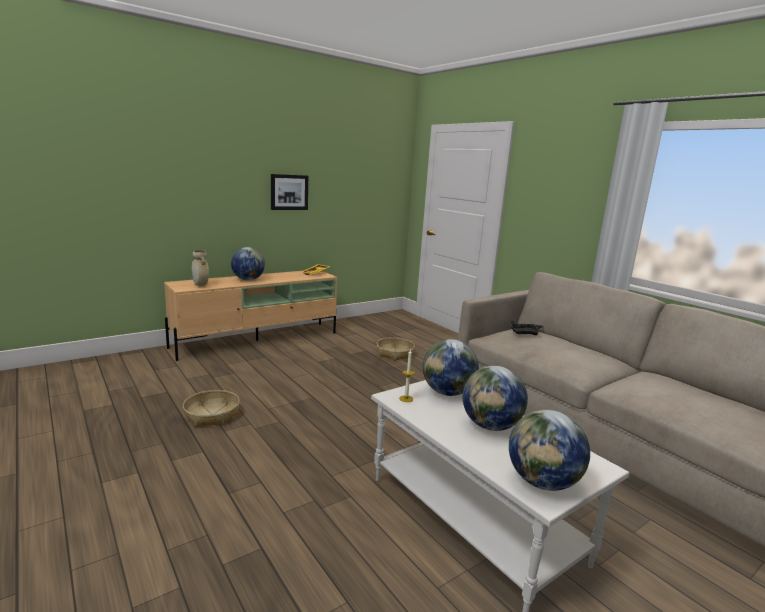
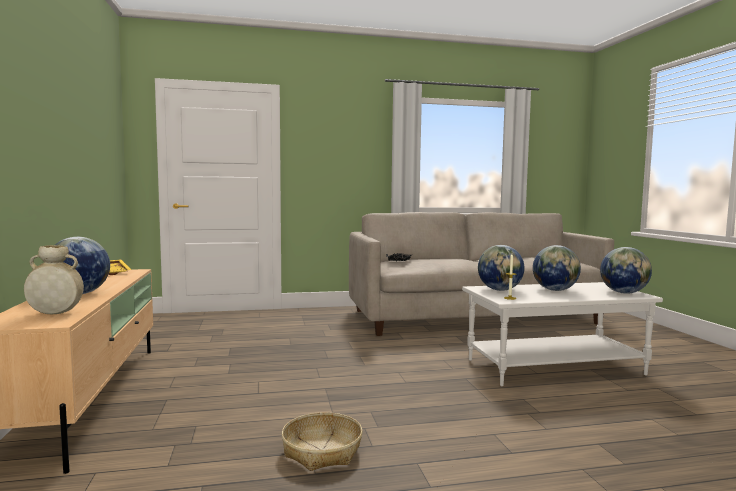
camera: 65 degrees left, 10 degrees down
picture [271,174,308,210] -> none
basket [376,337,415,361] -> none

